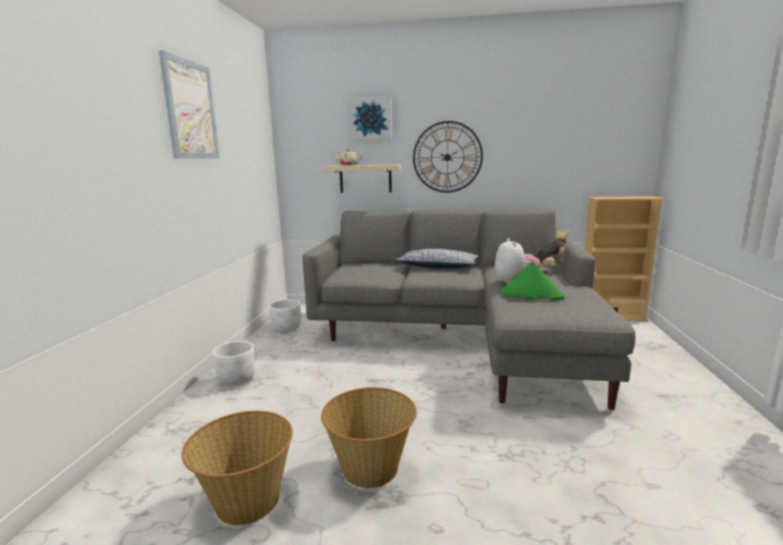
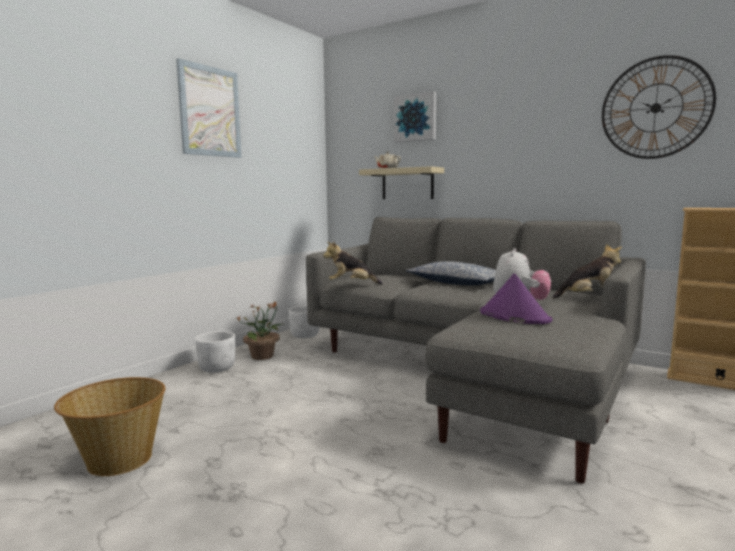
camera: 25 degrees right, 5 degrees down
basket [321,387,417,488] -> none
wall clock [413,121,483,193] -> wall clock moved to [602,55,716,159]
green hat [501,261,565,300] -> purple hat [480,273,552,324]
none -> potted plant [238,301,282,360]
none -> plush toy [323,242,383,284]

